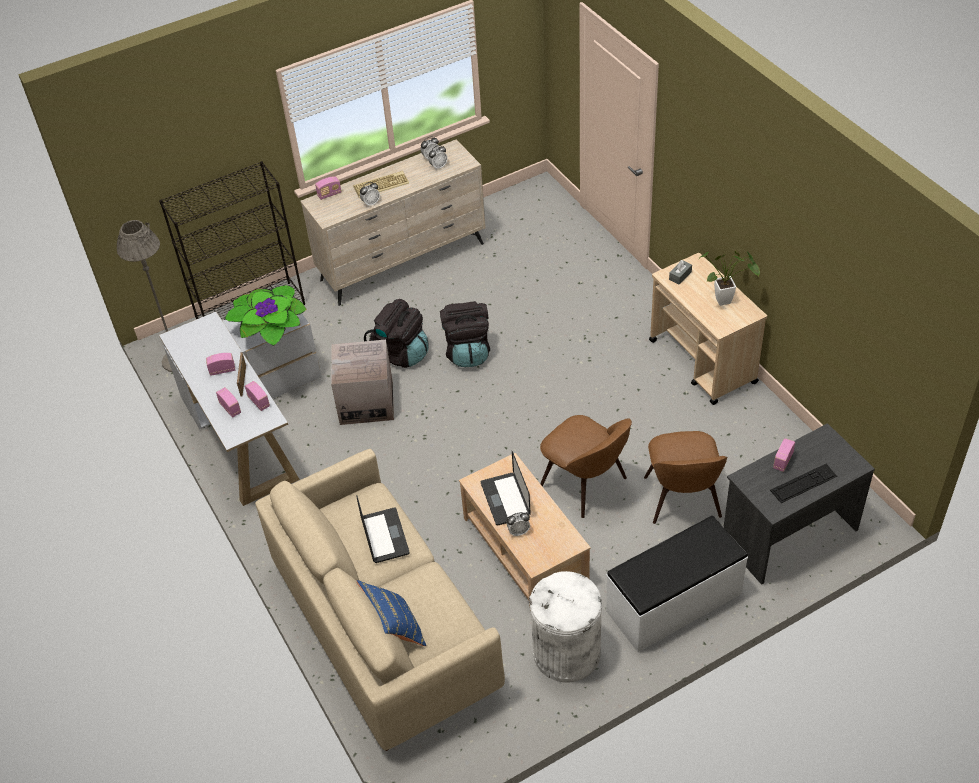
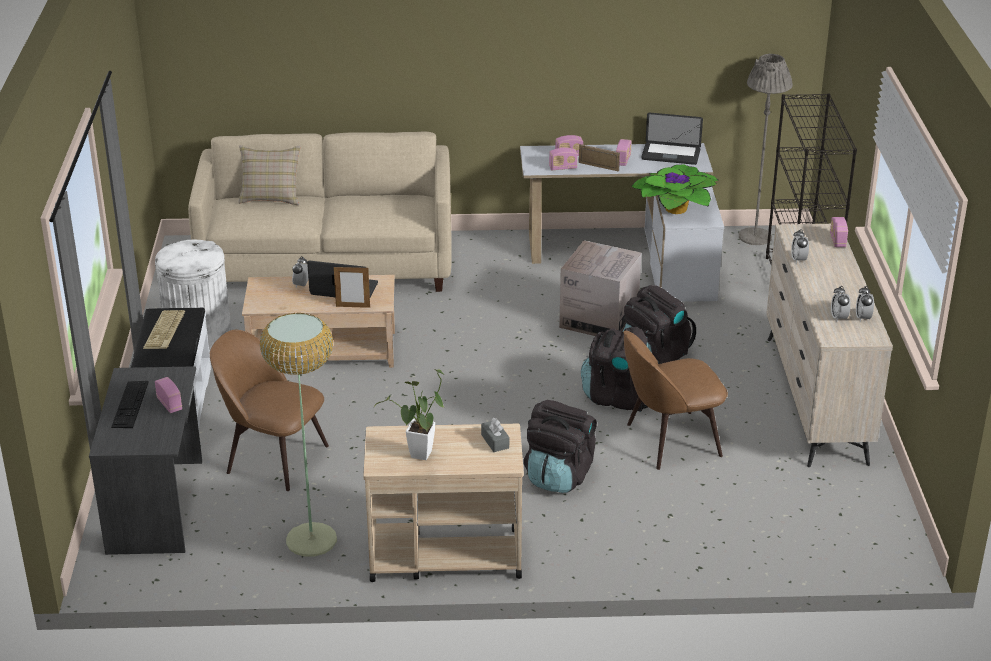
camera: 115 degrees right, 15 degrees down
keyboard [353,171,409,198] -> keyboard moved to [143,310,185,349]
laptop [356,495,410,563] -> laptop moved to [641,112,703,165]
blue pillow [357,580,426,646] -> beige pillow [238,145,300,205]
brown chair [540,415,632,518] -> brown chair moved to [623,331,728,470]
none -> floor lamp [260,313,337,557]
none -> picture frame [334,266,370,308]
none -> black backpack [524,400,597,493]

